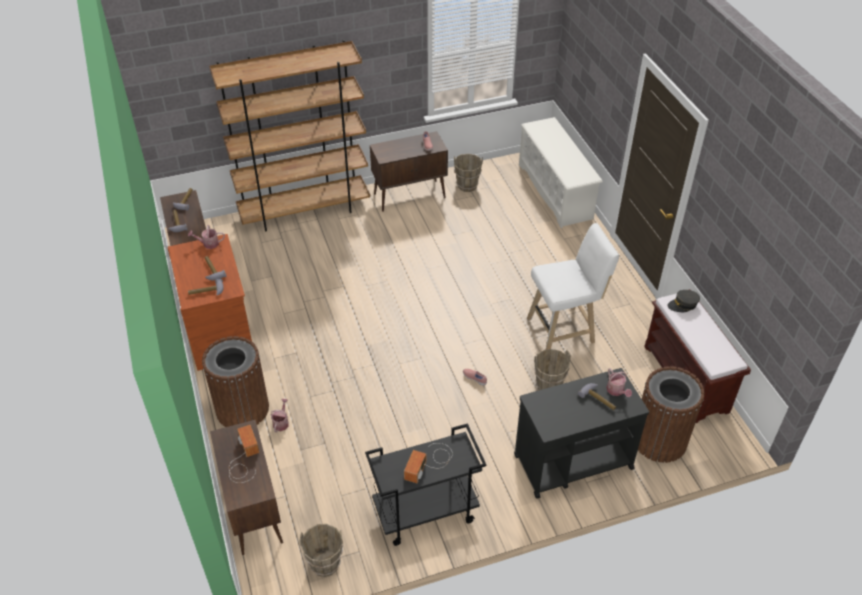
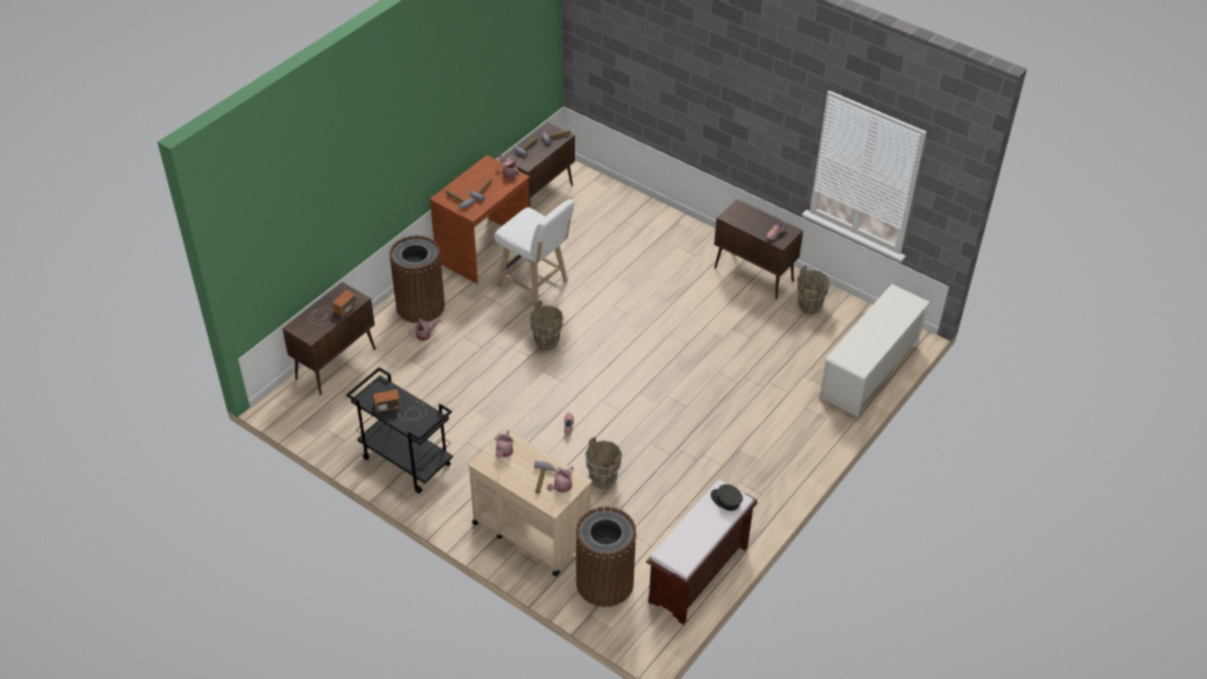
camera: 55 degrees right, 0 degrees up
brown bookcase [209,40,370,231] -> none
brown bucket [300,524,343,577] -> brown bucket moved to [529,301,563,350]
black cart [514,368,649,499] -> beige cart [468,429,592,576]
white stool [527,223,619,350] -> white stool moved to [494,199,574,307]
none -> watering can [495,430,514,459]

